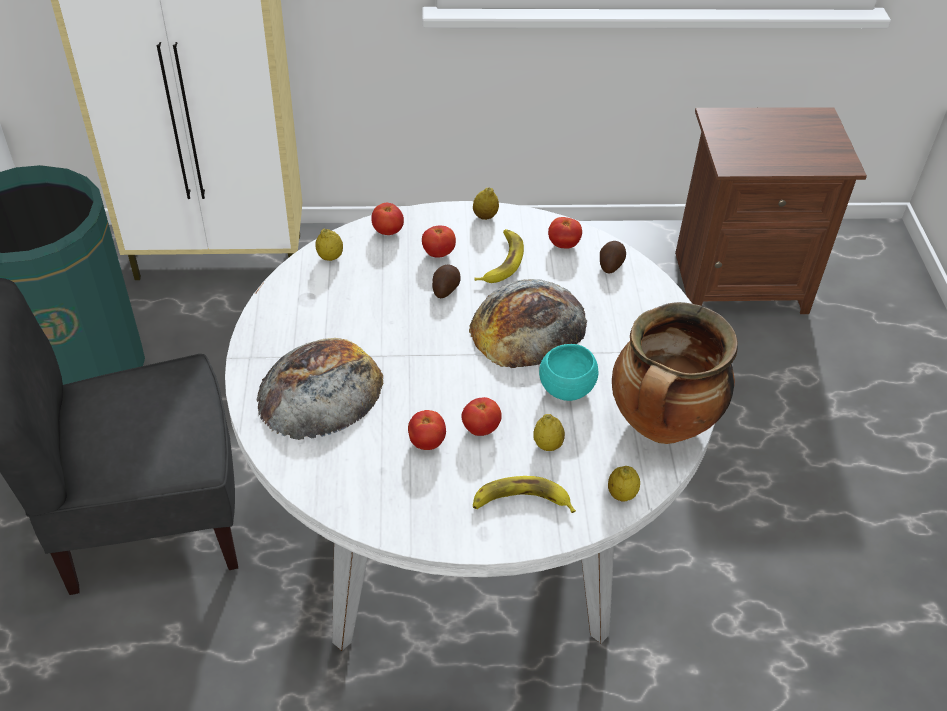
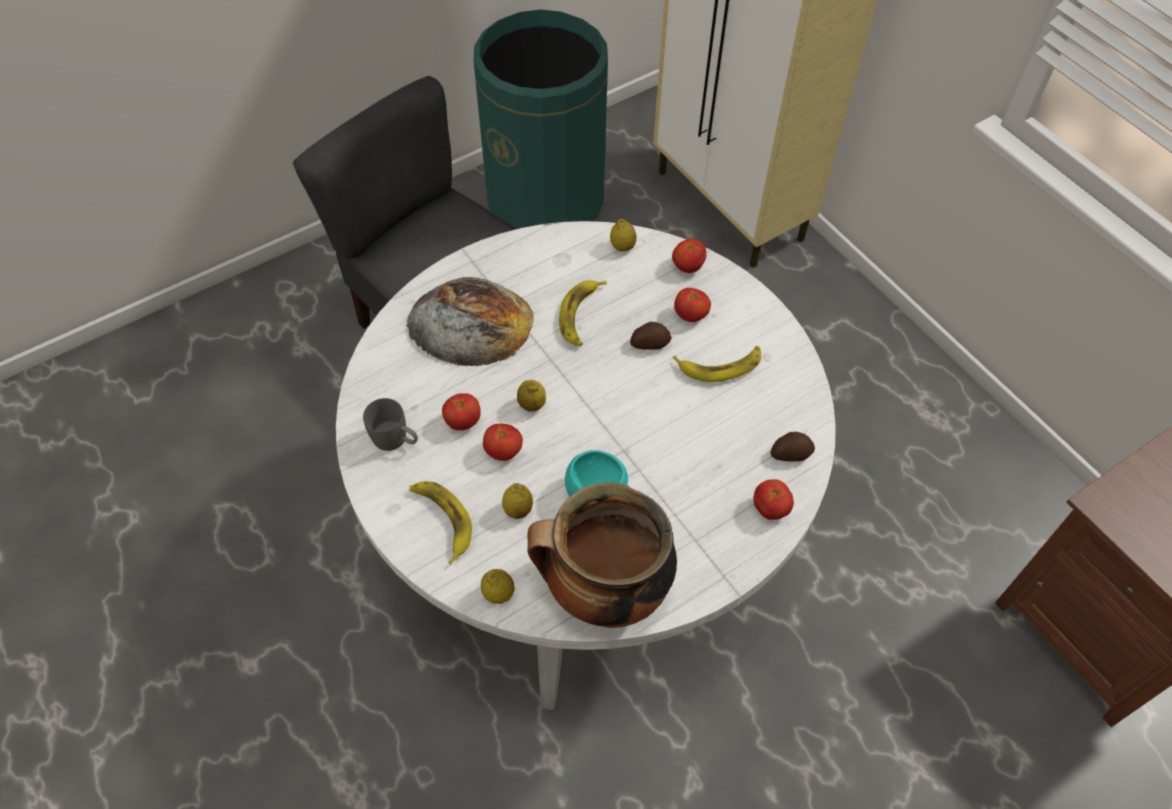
camera: 60 degrees right, 10 degrees up
bread [469,279,587,368] -> none
lemon [473,187,499,220] -> lemon moved to [517,380,546,411]
tomato [548,217,582,248] -> tomato moved to [753,479,794,520]
none -> grey mug [363,398,418,451]
none -> banana [559,280,607,347]

